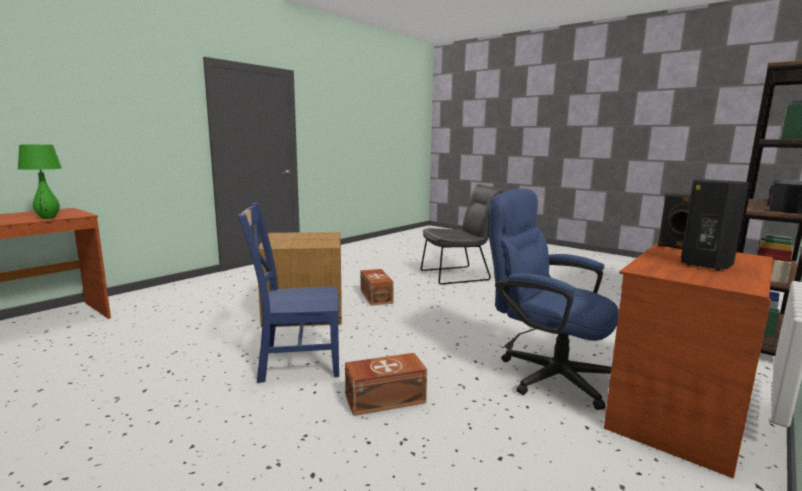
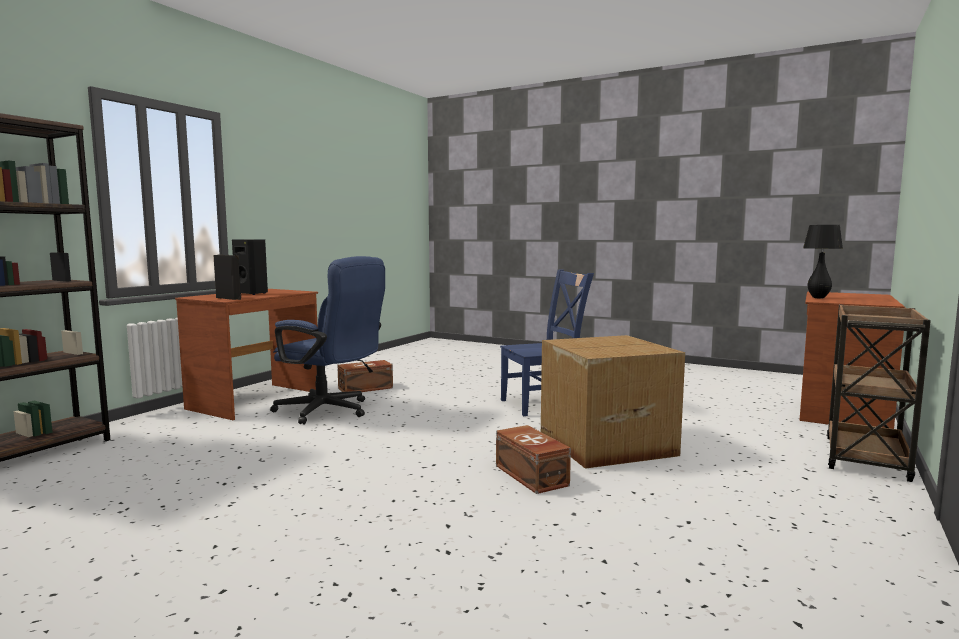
camera: 170 degrees right, 5 degrees down
green table lamp [18,145,62,219] -> black table lamp [803,225,843,298]
brown storage box [345,353,427,416] -> brown storage box moved to [337,360,393,392]
grey chair [421,184,503,285] -> none
none -> brown cart [827,305,931,482]

